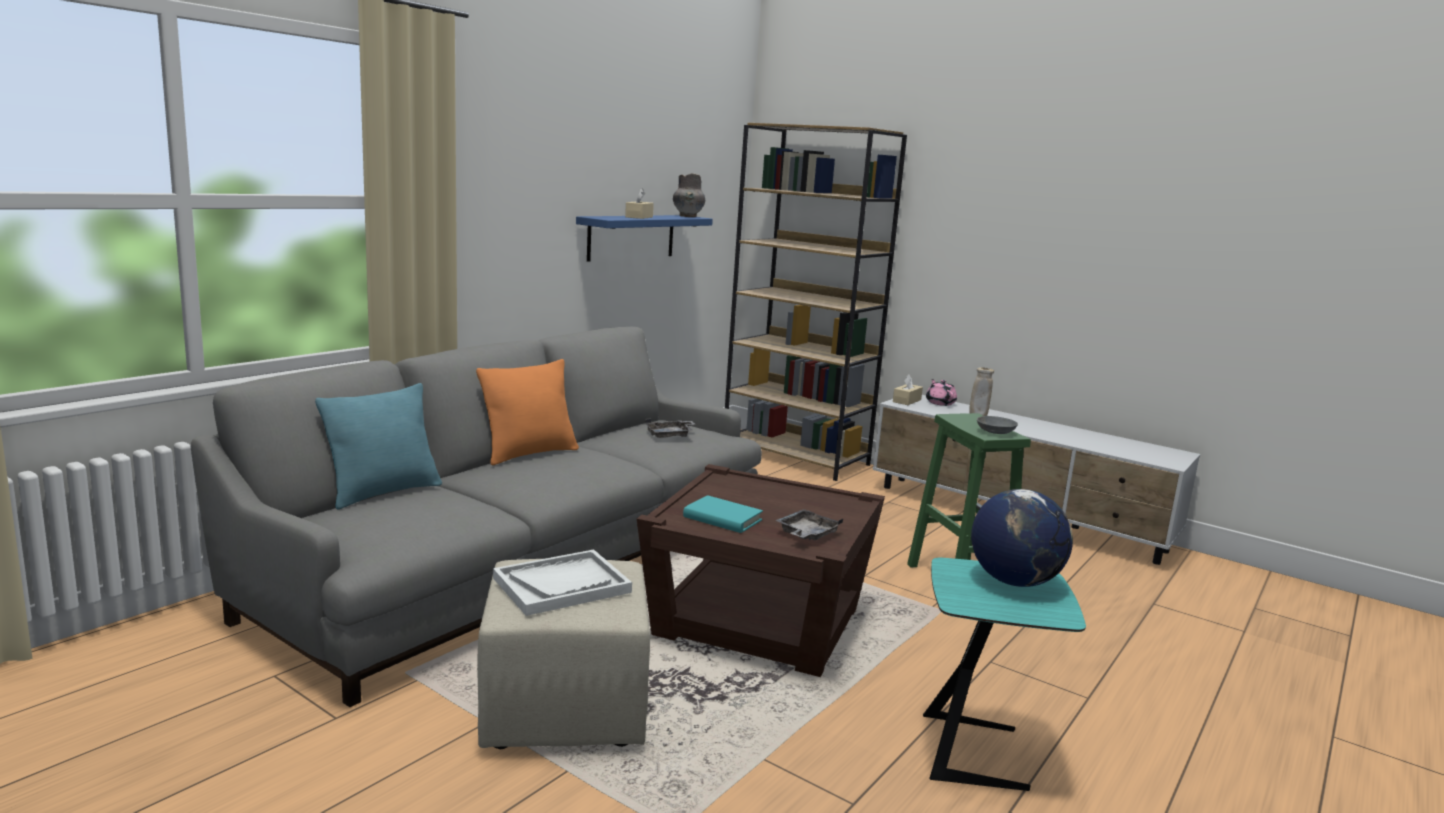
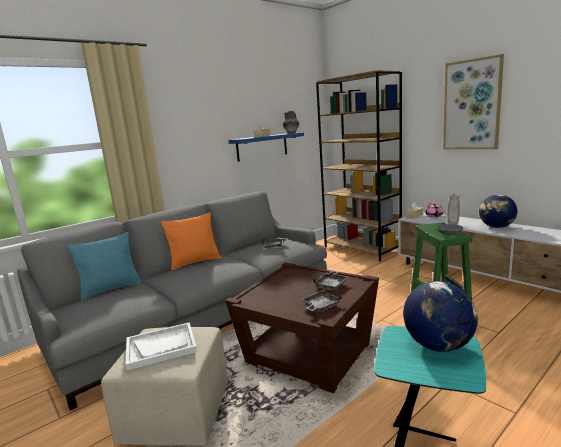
camera: 15 degrees right, 0 degrees up
turquoise book [683,495,763,533] -> none
none -> grey tray [313,270,349,290]
none -> picture [443,54,504,149]
none -> globe [479,194,517,228]

